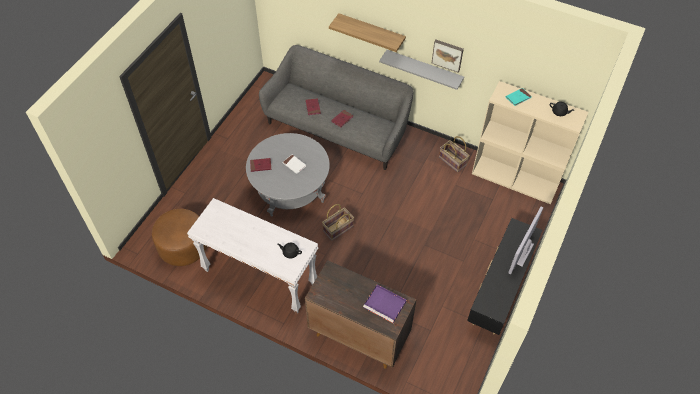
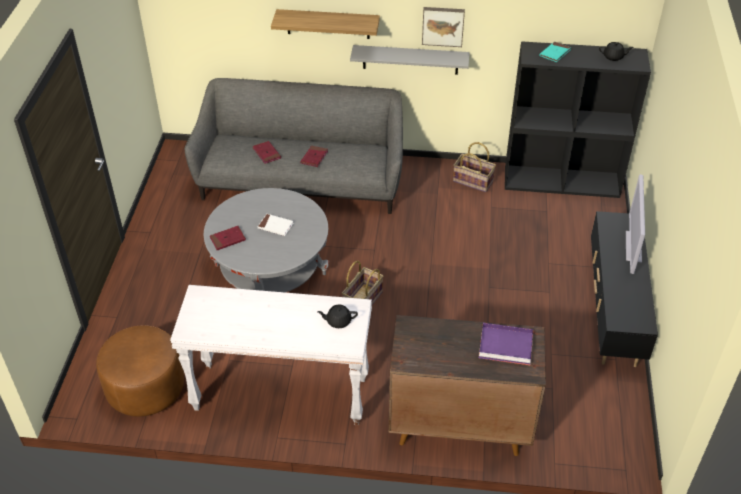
camera: 20 degrees left, 10 degrees down
beige bookcase [472,81,588,204] -> black bookcase [505,41,651,198]

